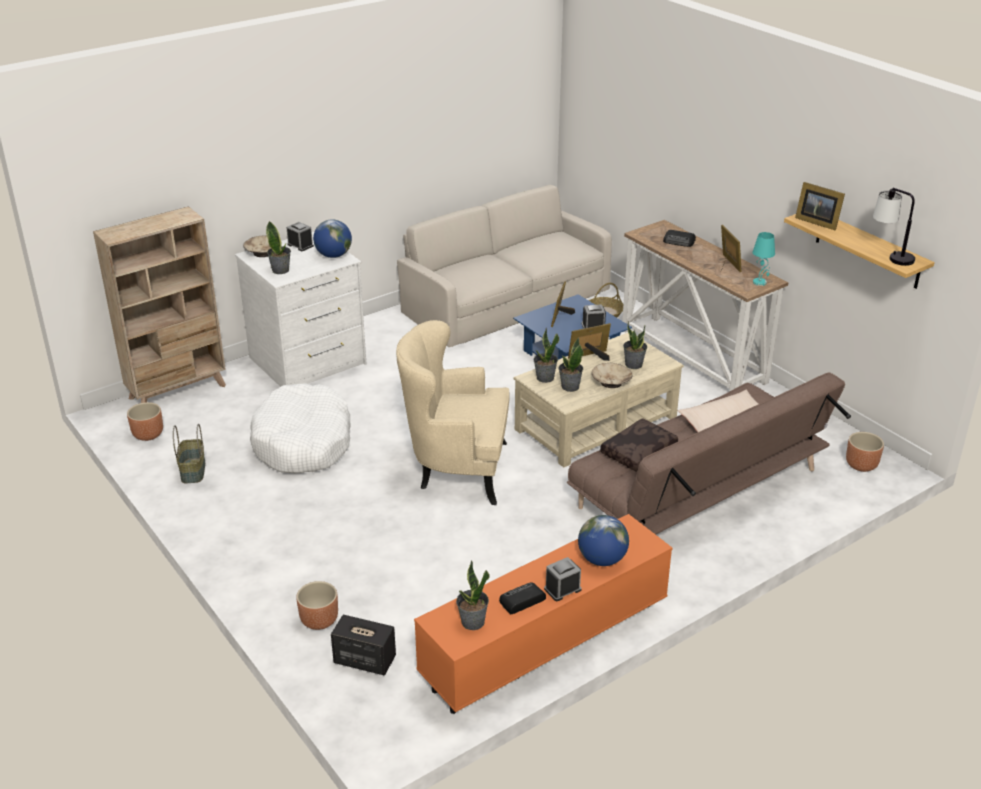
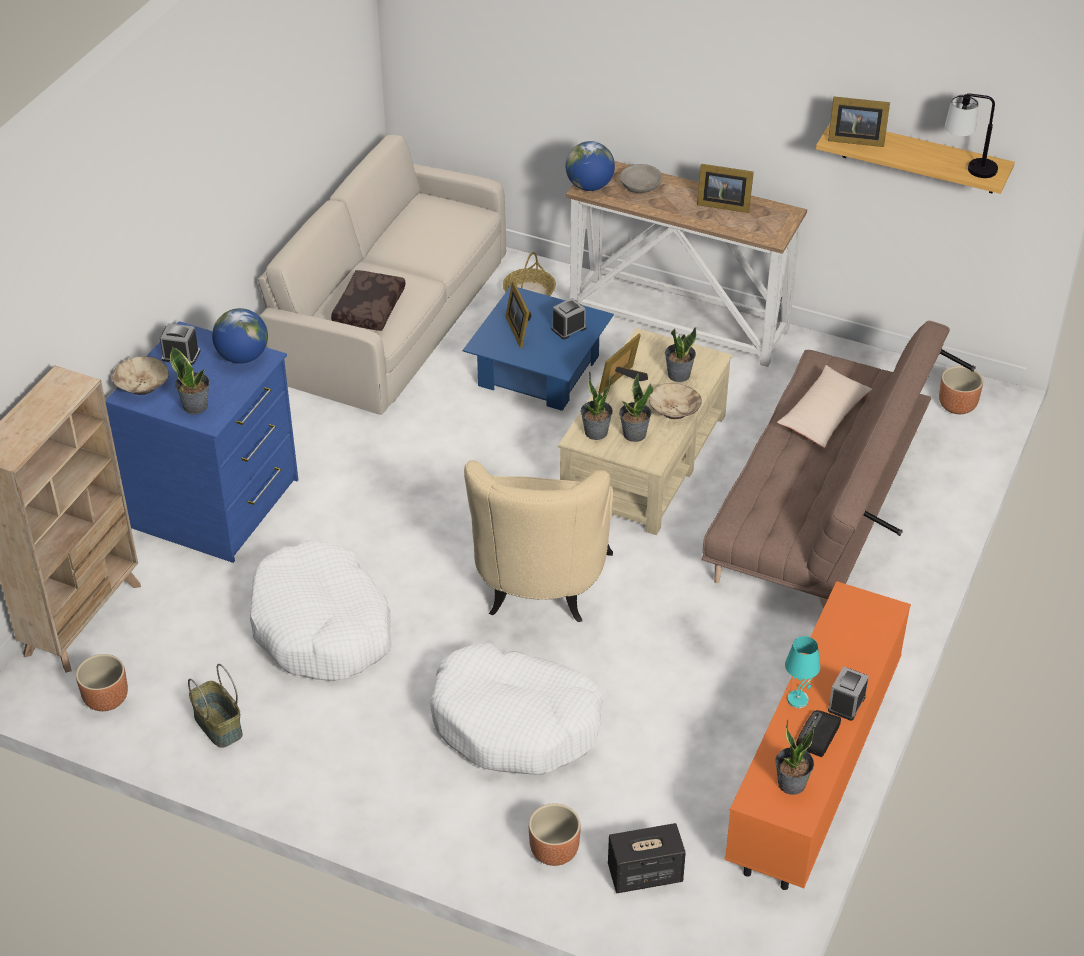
camera: 30 degrees left, 10 degrees up
white dresser [235,231,366,387] -> blue dresser [105,321,298,563]
beige armchair [396,320,510,505] -> beige armchair turned 60 degrees counterclockwise [464,460,613,622]
globe [578,515,629,566] -> globe moved to [566,141,615,191]
brown pillow [600,418,678,472] -> brown pillow moved to [331,270,406,331]
radio [663,230,696,247] -> grey bowl [620,164,662,193]
picture frame [721,225,742,272] -> picture frame turned 150 degrees clockwise [697,164,754,213]
turquoise table lamp [753,232,775,286] -> turquoise table lamp moved to [785,636,820,708]
none -> white dog bed [430,643,603,775]

